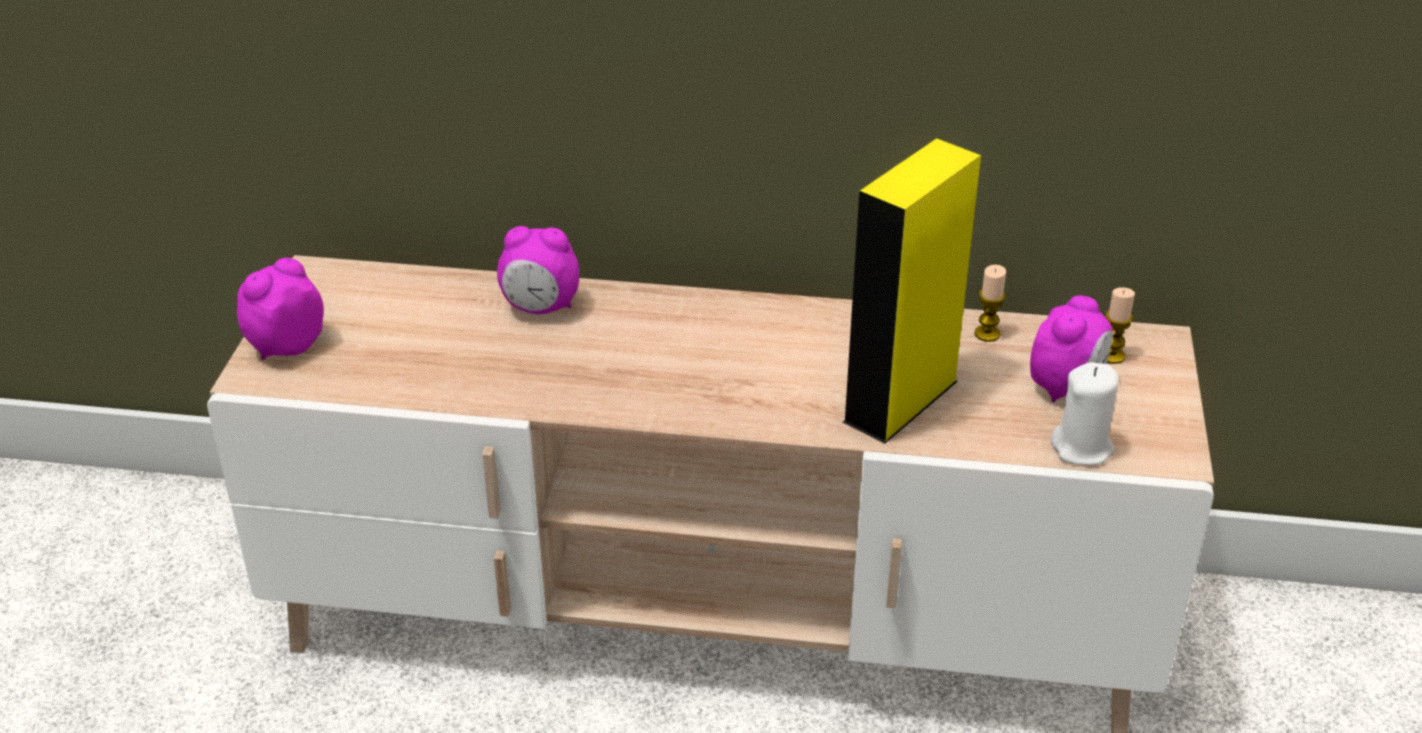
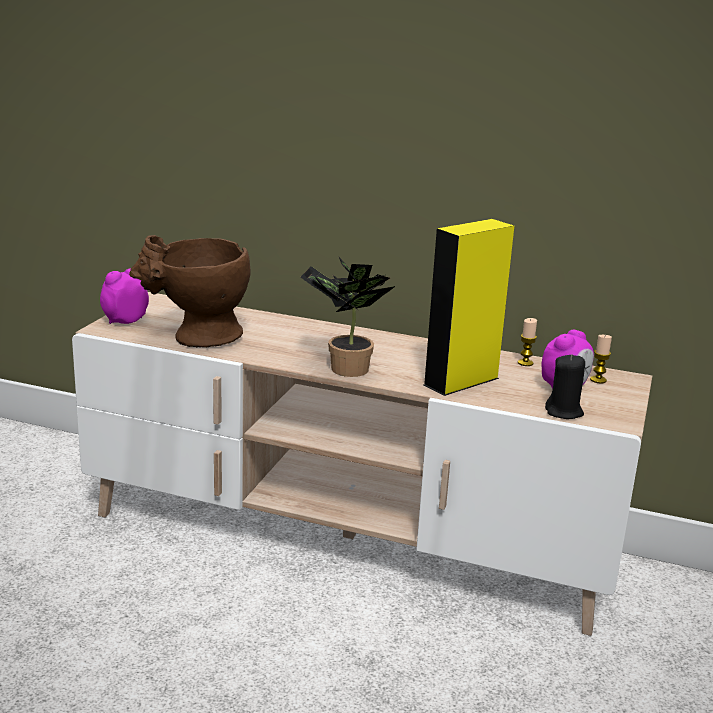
camera: 10 degrees right, 15 degrees down
alarm clock [497,226,579,314] -> none
white candle [1051,362,1119,466] -> black candle [545,354,585,419]
none -> brown vase [129,235,250,347]
none -> potted plant [301,257,395,377]

